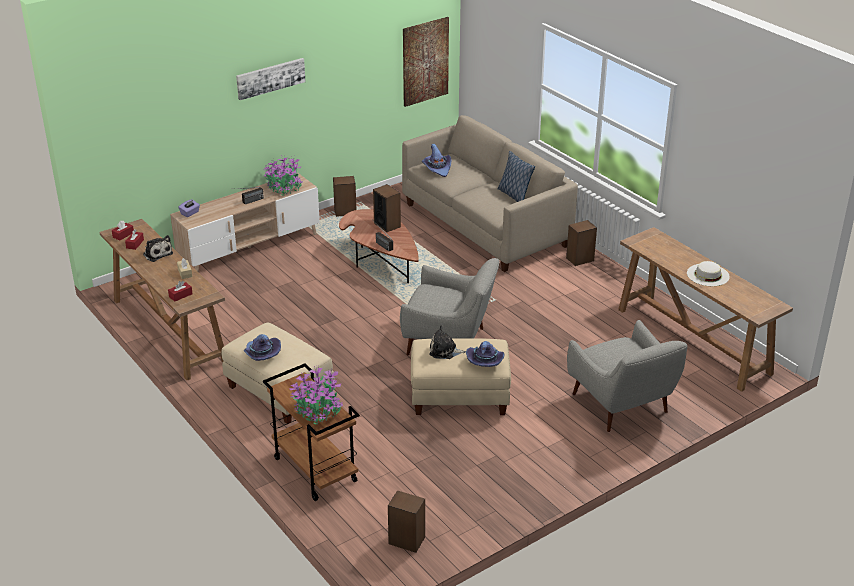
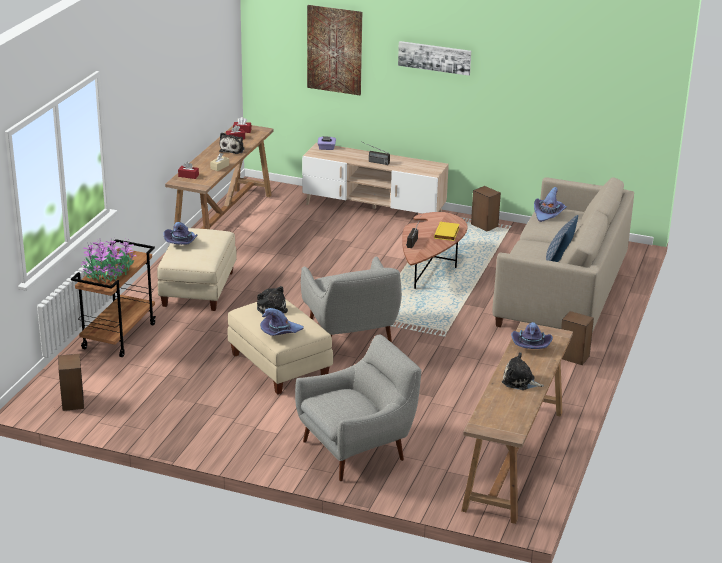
camera: 55 degrees right, 5 degrees down
potted plant [264,155,303,195] -> none
speaker [373,184,401,232] -> yellow book [434,221,459,241]
picture [403,17,449,107] -> picture moved to [307,5,362,95]
grey armchair [567,320,687,432] -> grey armchair turned 150 degrees counterclockwise [295,335,422,481]
white hat [687,261,730,286] -> plush toy [502,352,544,390]
none -> purple hat [511,322,553,349]

